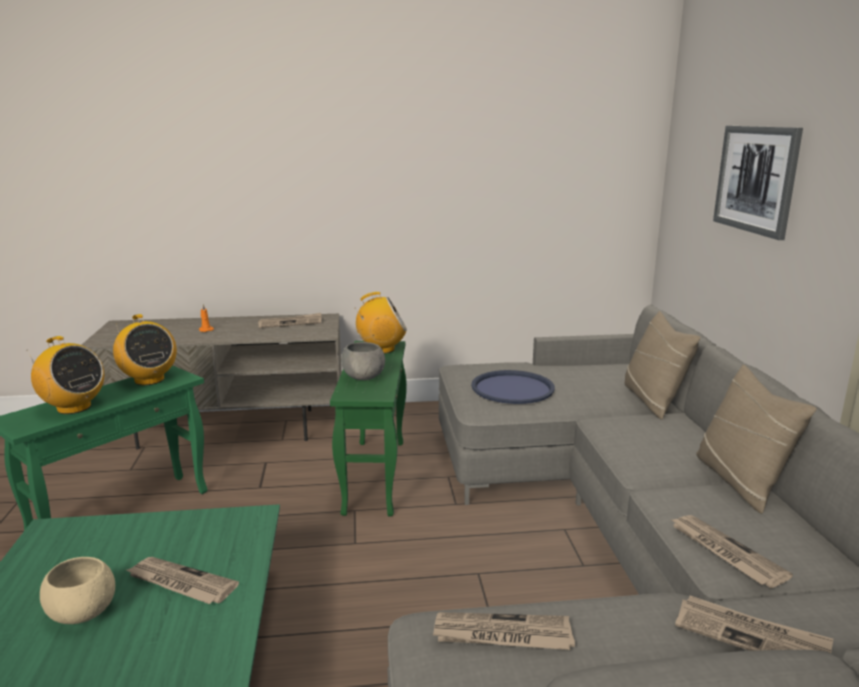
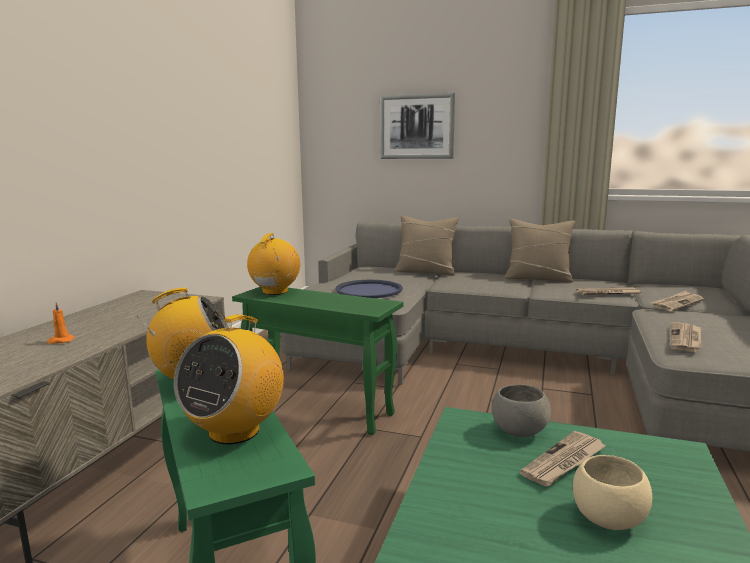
camera: 65 degrees left, 5 degrees down
radio [27,336,104,414] -> radio turned 150 degrees clockwise [174,315,284,444]
newspaper [258,313,322,328] -> none
grey bowl [341,342,385,380] -> grey bowl moved to [492,384,551,437]

